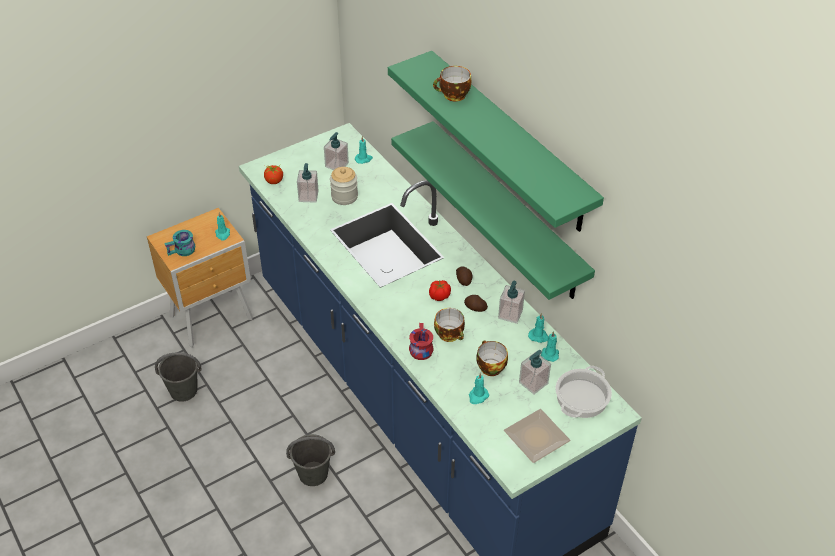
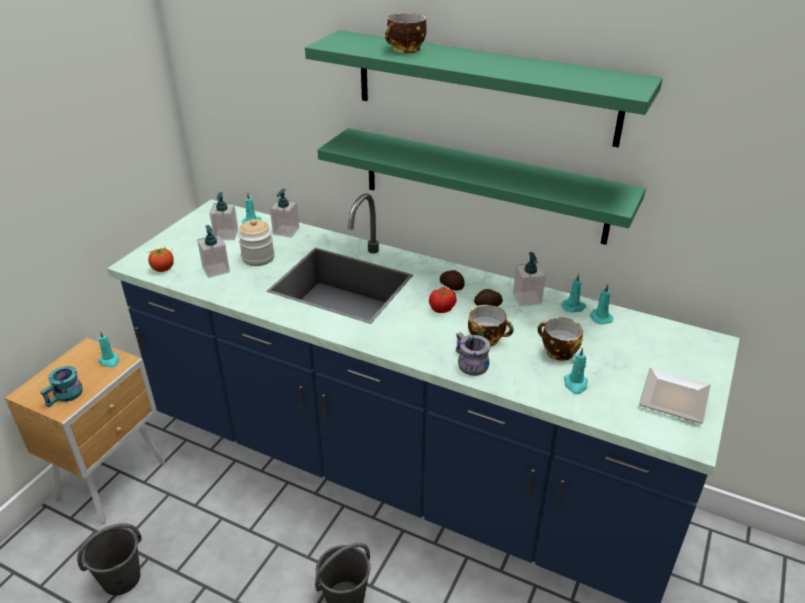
camera: 30 degrees left, 10 degrees down
red mug [409,323,433,360] -> grey mug [456,332,491,376]
soap dispenser [519,350,551,394] -> soap dispenser moved to [270,189,300,238]
cooking pot [556,366,612,418] -> none

